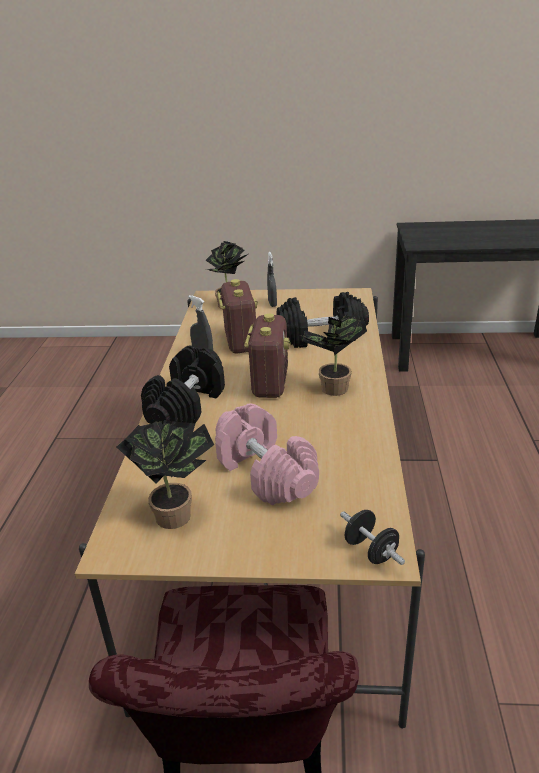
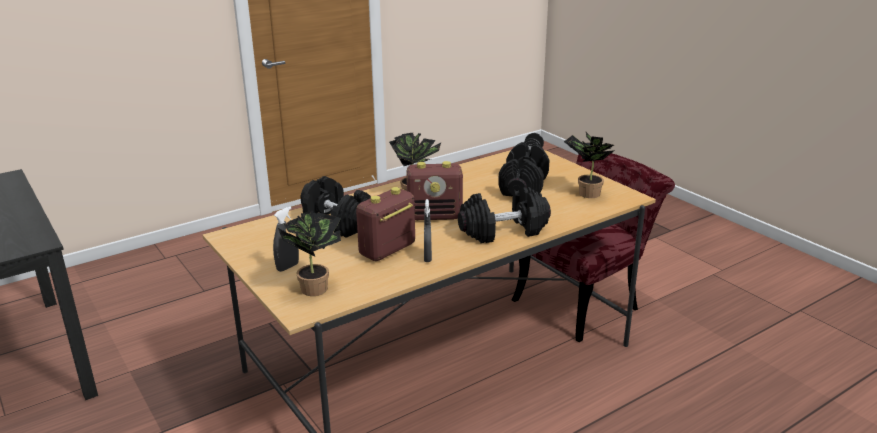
camera: 130 degrees left, 5 degrees down
pink dumbbell [215,403,319,505] -> black dumbbell [498,142,550,196]
radio [244,314,291,398] -> radio turned 150 degrees counterclockwise [406,161,463,220]

